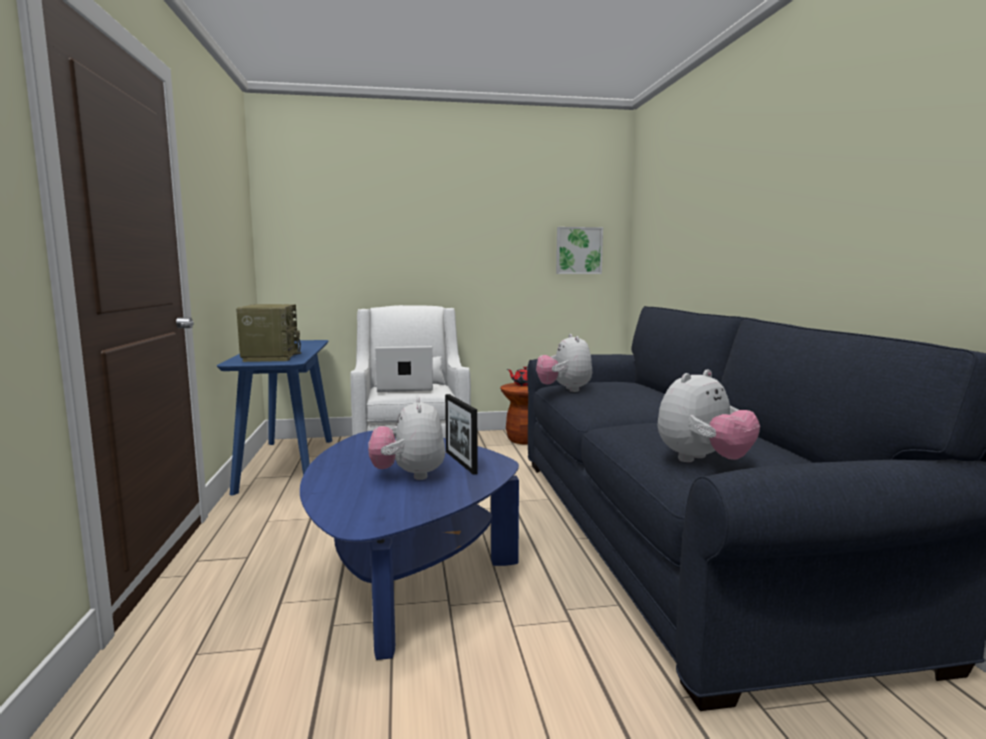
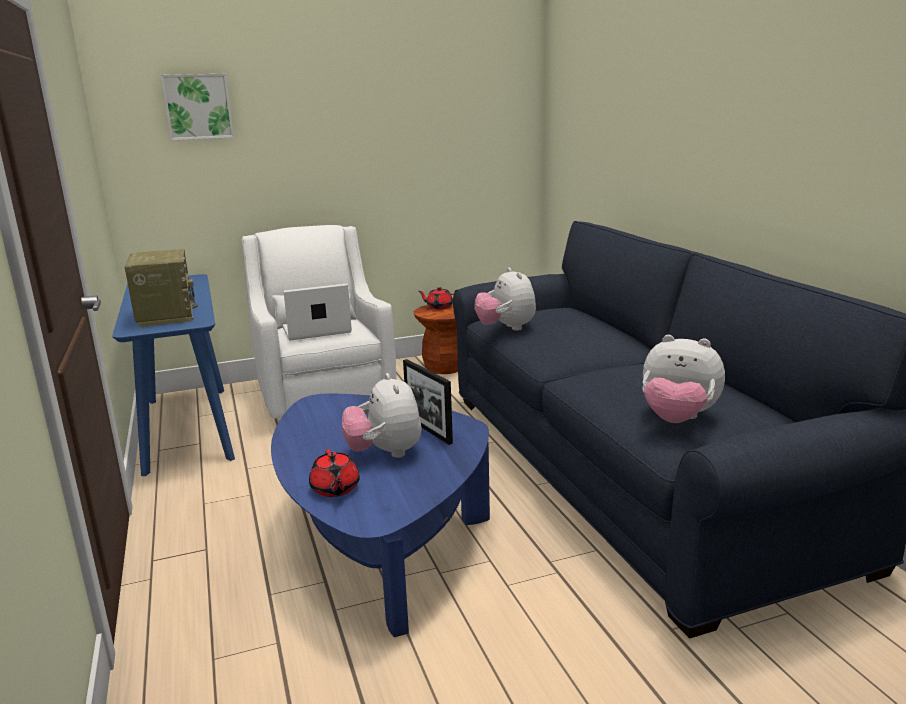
camera: 10 degrees left, 10 degrees up
picture [556,227,603,274] -> picture moved to [161,74,234,141]
plush toy [658,369,760,462] -> plush toy turned 75 degrees clockwise [642,335,725,423]
none -> red teapot [309,450,360,497]

